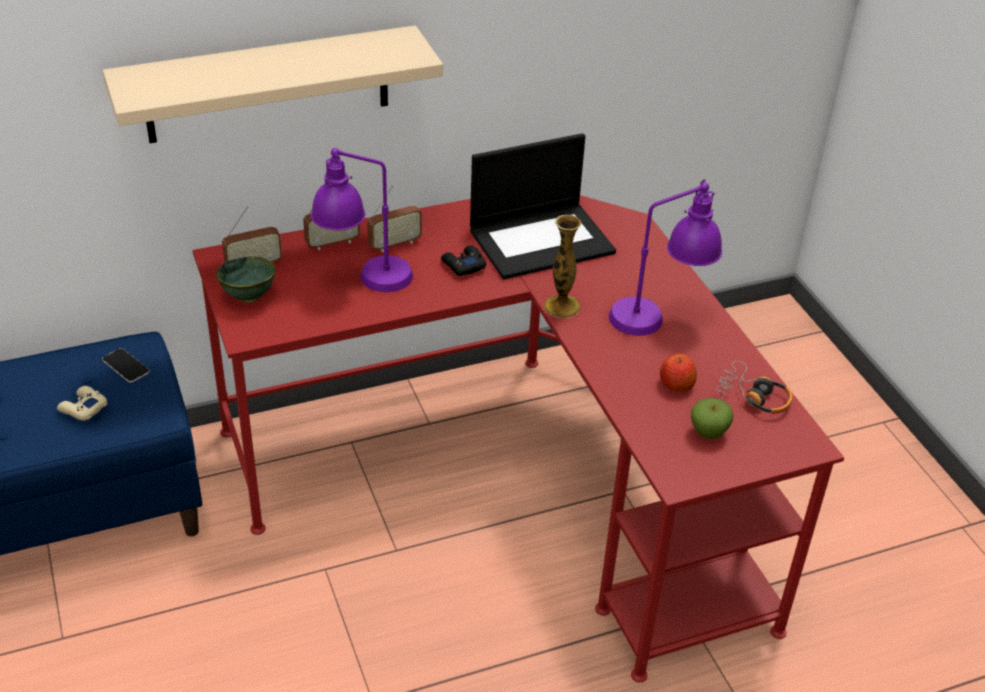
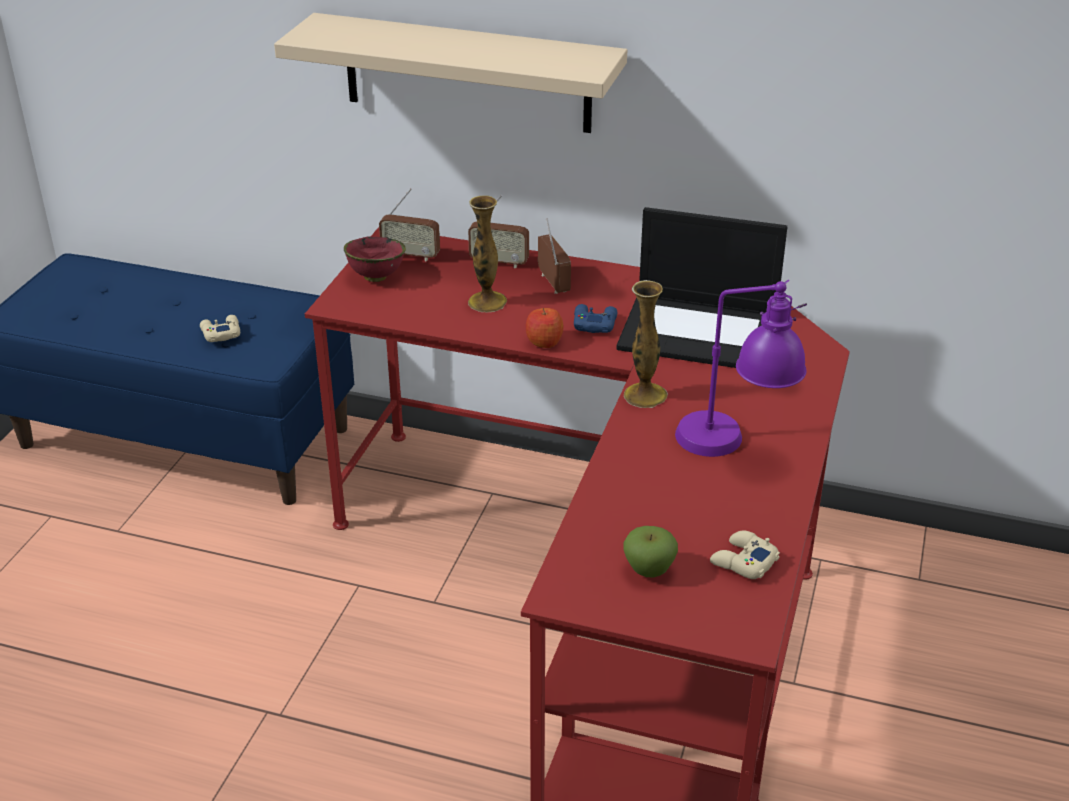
camera: 40 degrees right, 5 degrees down
phone [102,348,150,383] -> none
green bowl [216,257,276,303] -> red bowl [344,237,406,282]
purple table lamp [311,148,413,292] -> vase [468,195,507,313]
radio [367,185,422,252] -> radio turned 120 degrees counterclockwise [538,218,571,294]
black game controller [441,246,486,276] -> blue game controller [574,304,618,333]
apple [660,353,697,392] -> apple moved to [526,308,564,348]
headphones [716,361,793,414] -> beige game controller [710,530,780,579]

